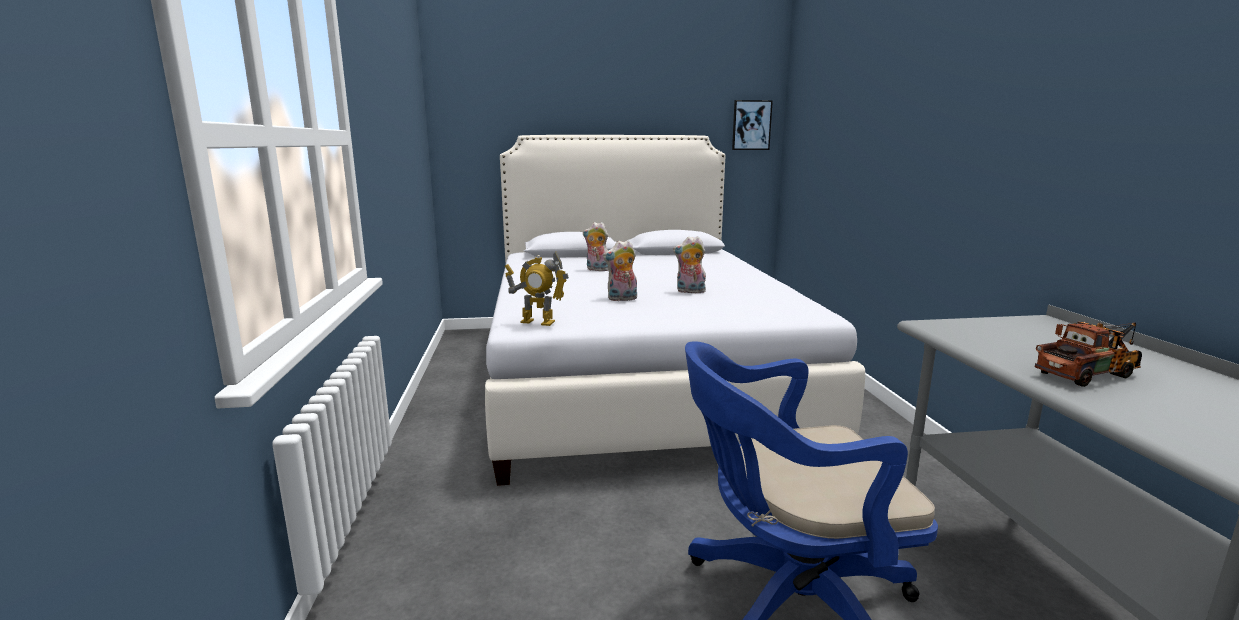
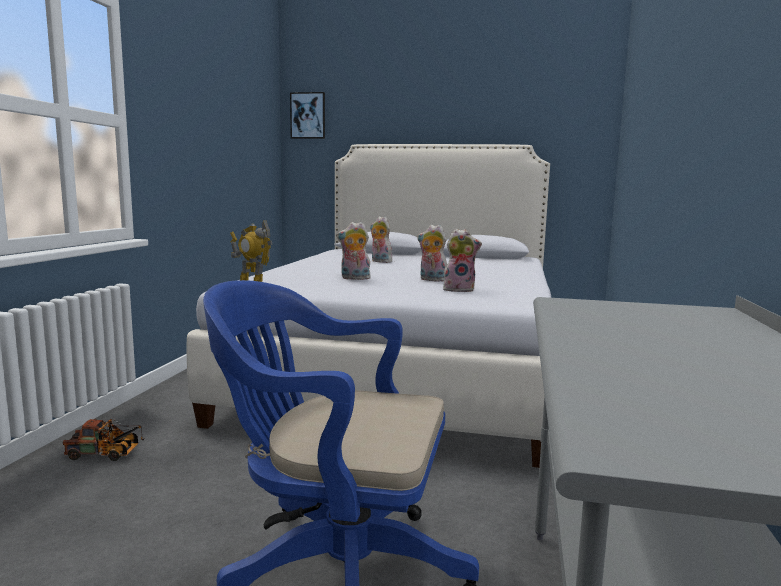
camera: 20 degrees right, 5 degrees down
picture [732,100,773,150] -> picture moved to [290,92,325,139]
toy truck [1035,322,1142,387] -> toy truck moved to [63,419,144,461]
none -> plush toy [443,229,482,292]

